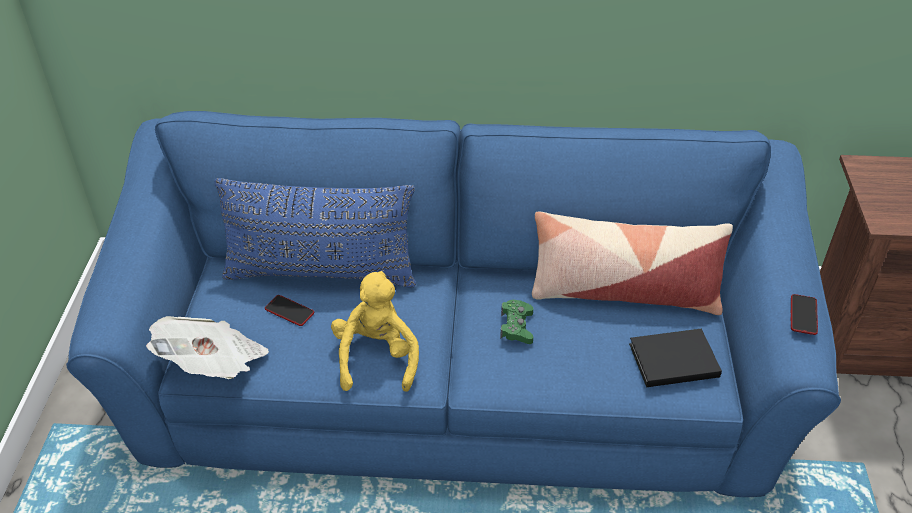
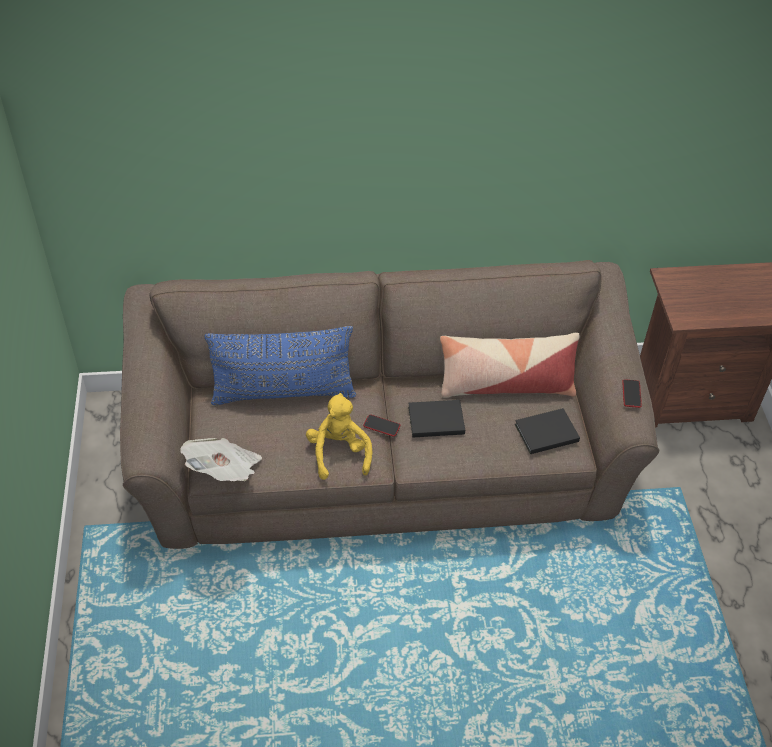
camera: 10 degrees left, 5 degrees up
blue sofa [66,111,841,497] -> brown sofa [120,260,659,549]
phone [265,295,314,326] -> phone moved to [363,414,400,437]
green game controller [500,300,533,344] -> black book [408,400,465,437]

